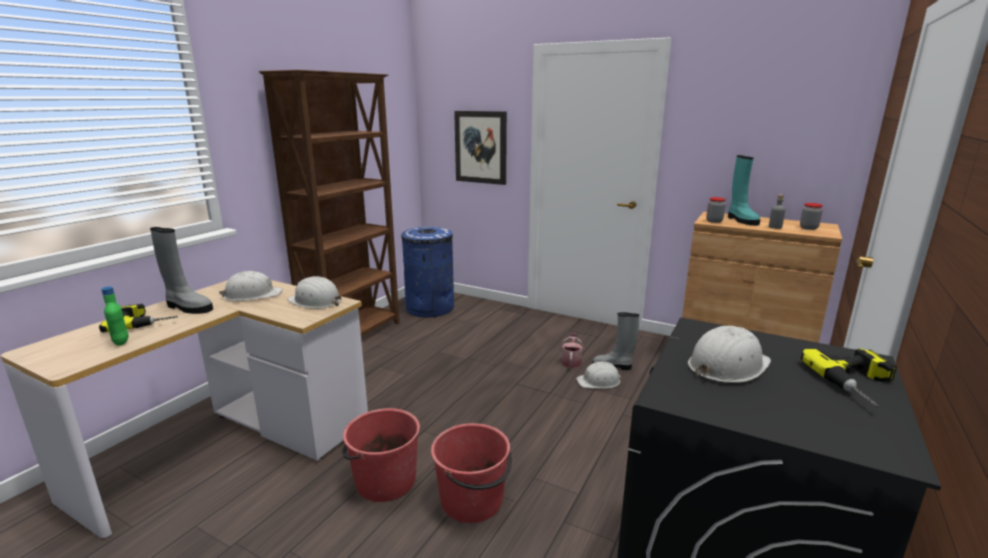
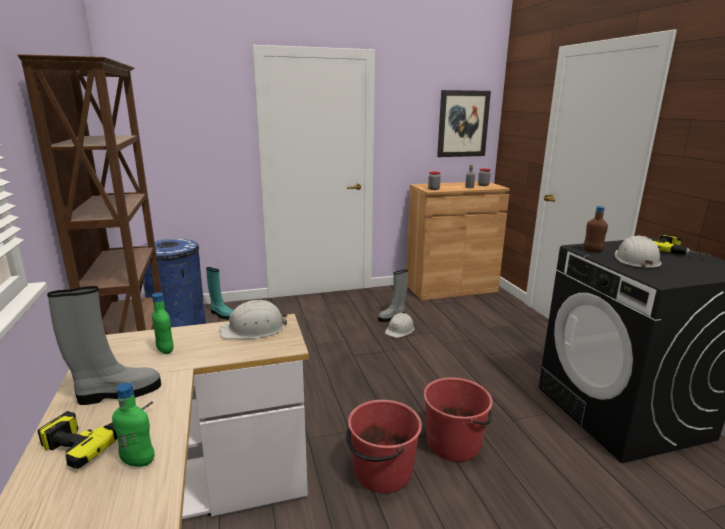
camera: 45 degrees left, 0 degrees up
white hard hat [219,271,283,301] -> green bottle [152,292,174,354]
picture [454,111,507,185] -> picture moved to [437,90,491,157]
watering can [561,333,583,368] -> none
turquoise boot [728,155,760,226] -> turquoise boot moved to [206,267,233,320]
none -> brown bottle [583,206,608,253]

